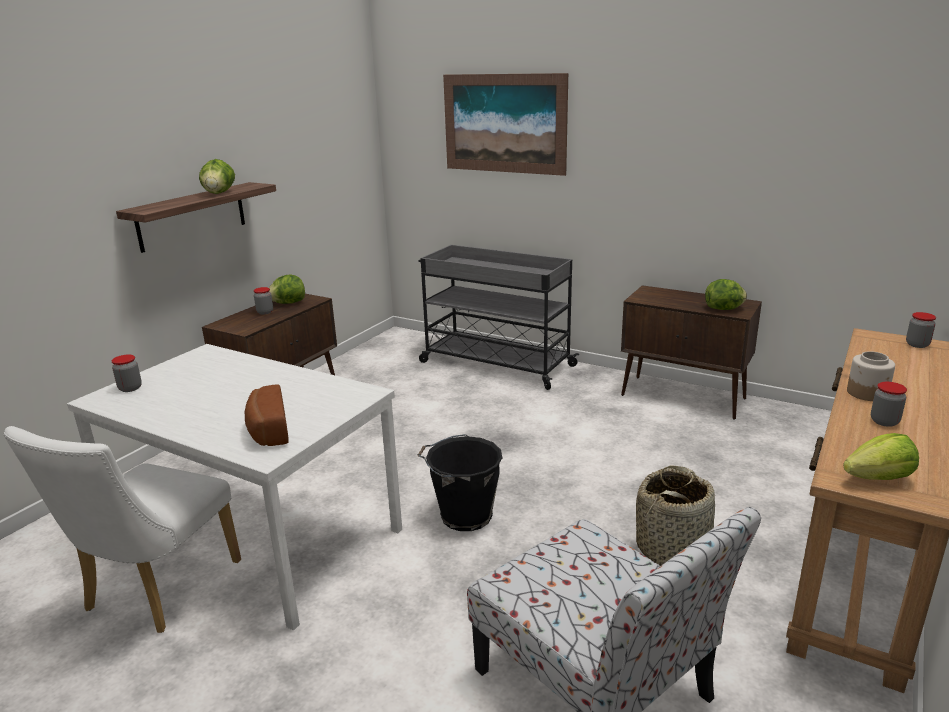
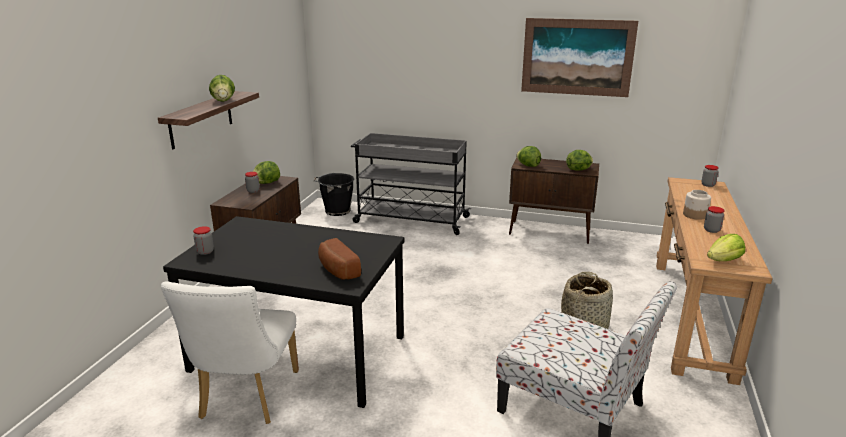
camera: 15 degrees left, 0 degrees up
white dining table [67,344,402,631] -> black dining table [163,216,405,408]
black bucket [418,434,502,531] -> black bucket moved to [313,173,354,216]
picture [443,73,568,176] -> picture moved to [521,18,638,97]
none -> lettuce [516,146,541,167]

